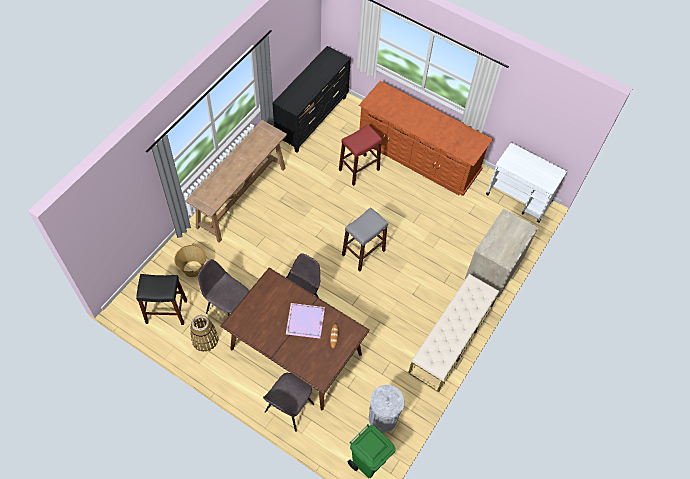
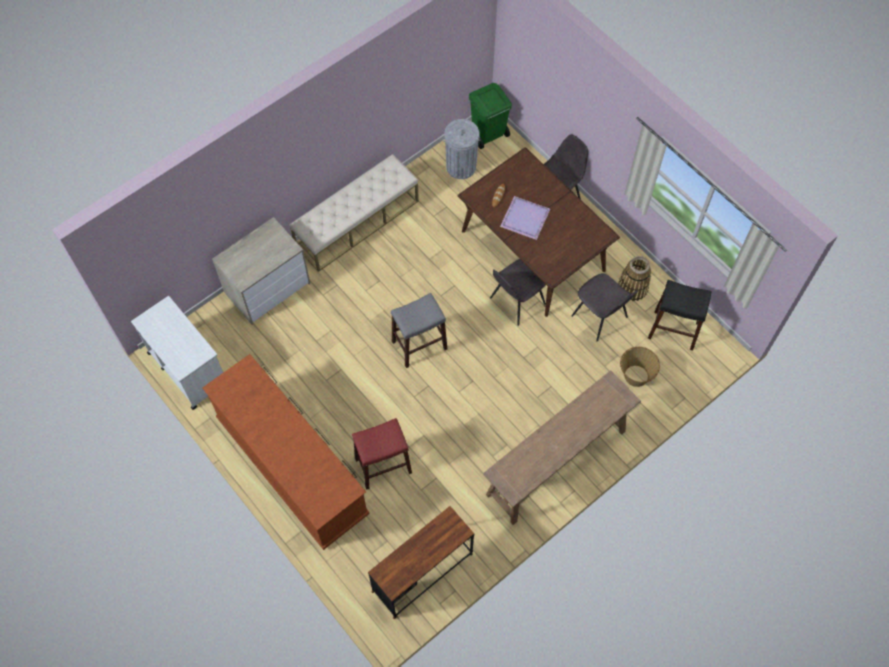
camera: 160 degrees left, 5 degrees up
black dresser [272,46,351,153] -> brown desk [368,506,474,619]

